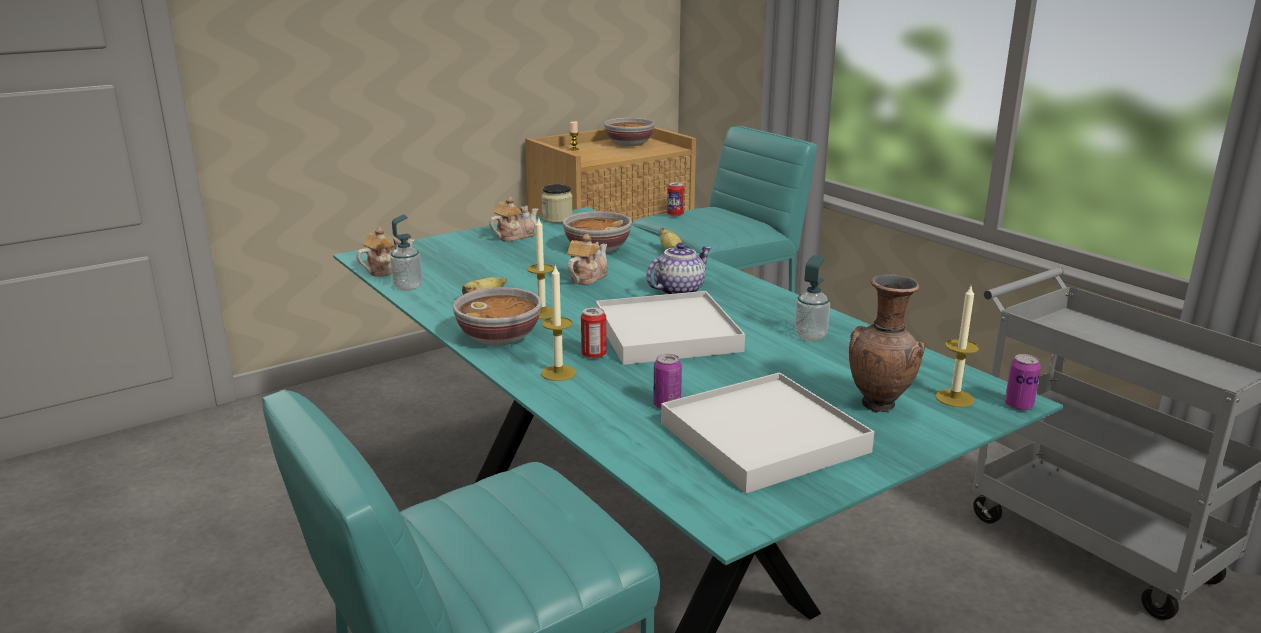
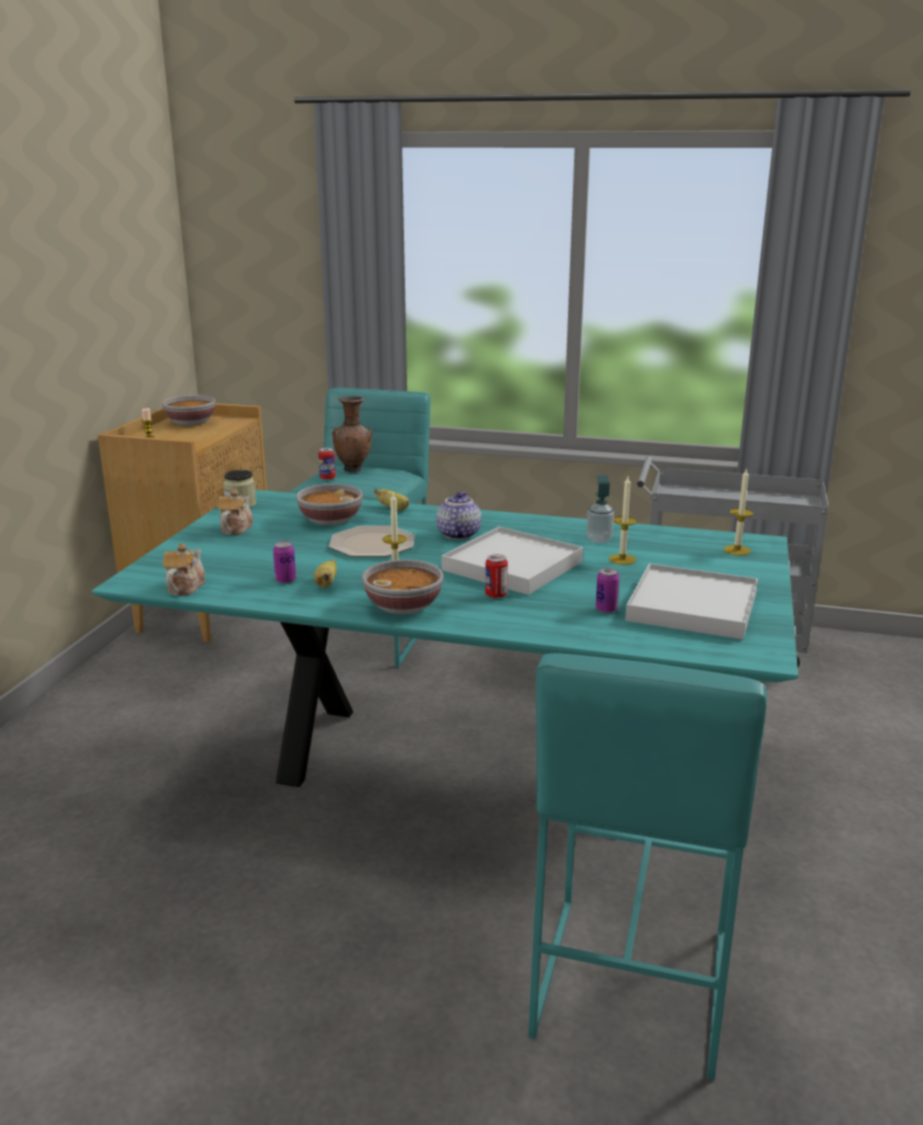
camera: 40 degrees left, 0 degrees up
soap dispenser [390,215,422,291] -> none
candle [541,264,576,381] -> candle moved to [609,477,637,565]
teapot [567,234,608,285] -> plate [329,526,415,557]
brown vase [849,274,925,413] -> brown vase moved to [332,396,372,472]
can [1005,354,1041,411] -> can moved to [273,541,296,584]

